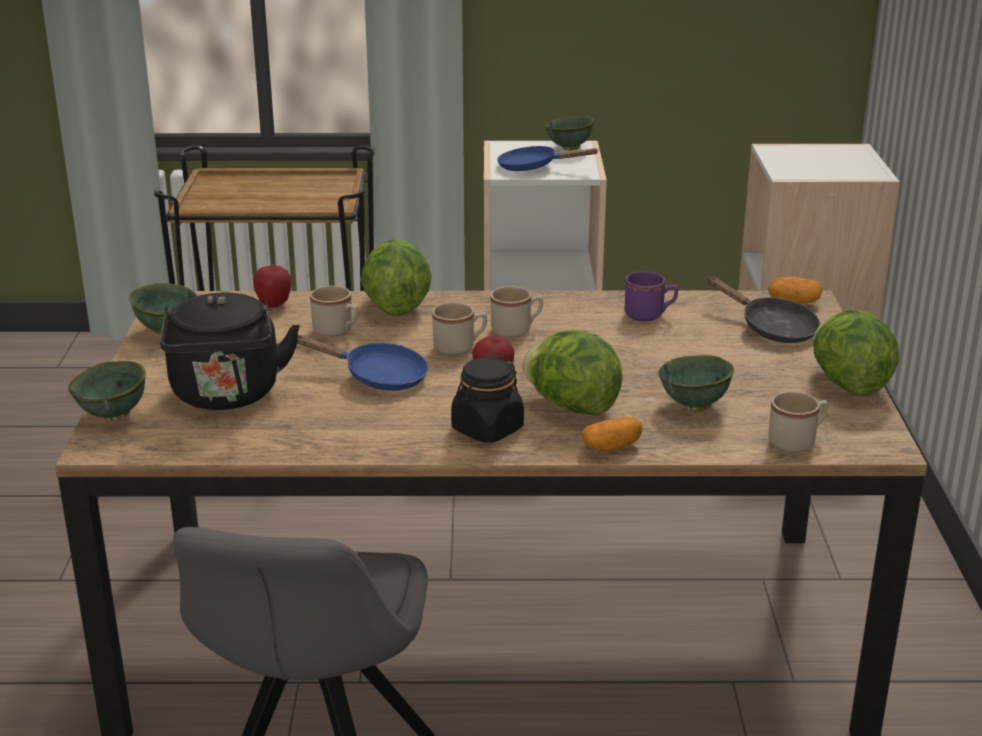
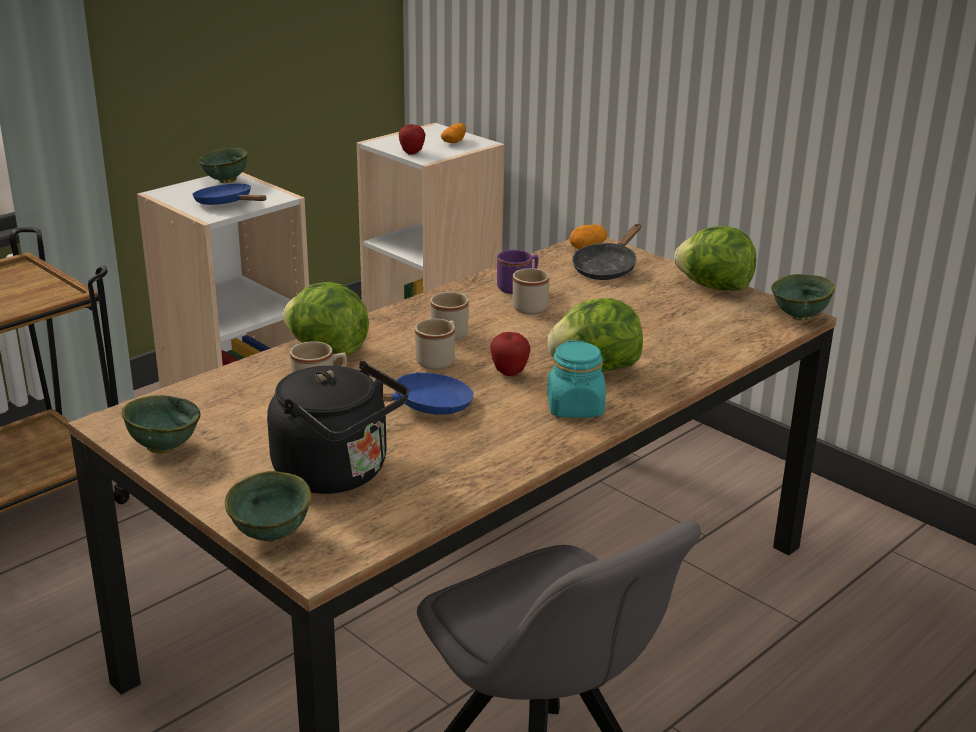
camera: 45 degrees left, 0 degrees up
apple [253,265,291,307] -> apple moved to [399,124,425,155]
black jar [451,357,524,443] -> turquoise jar [547,340,606,418]
blue frying pan [497,146,599,171] -> blue frying pan turned 75 degrees clockwise [192,184,266,205]
potato [581,417,643,451] -> potato moved to [441,123,466,143]
green bowl [658,355,734,411] -> green bowl moved to [771,274,835,321]
black frying pan [707,276,820,343] -> black frying pan turned 120 degrees clockwise [572,224,641,280]
beige mug [768,392,828,453] -> beige mug moved to [513,268,549,315]

